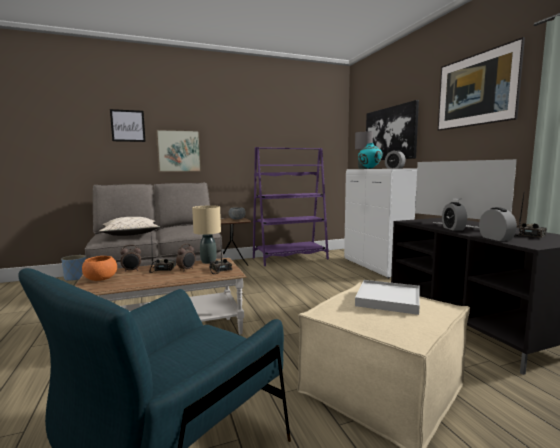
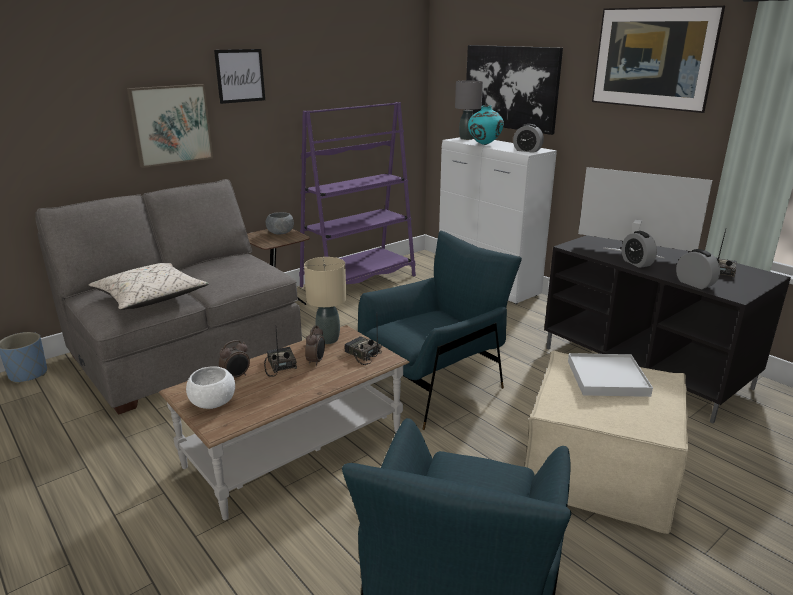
camera: 20 degrees left, 15 degrees up
orange bowl [82,256,117,281] -> white bowl [186,366,235,409]
picture [110,109,146,142] -> picture moved to [214,49,265,104]
none -> blue armchair [358,231,522,430]

